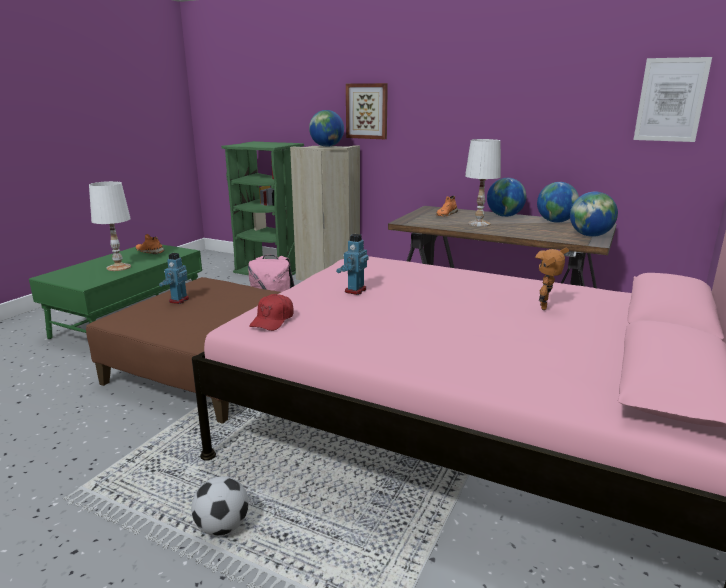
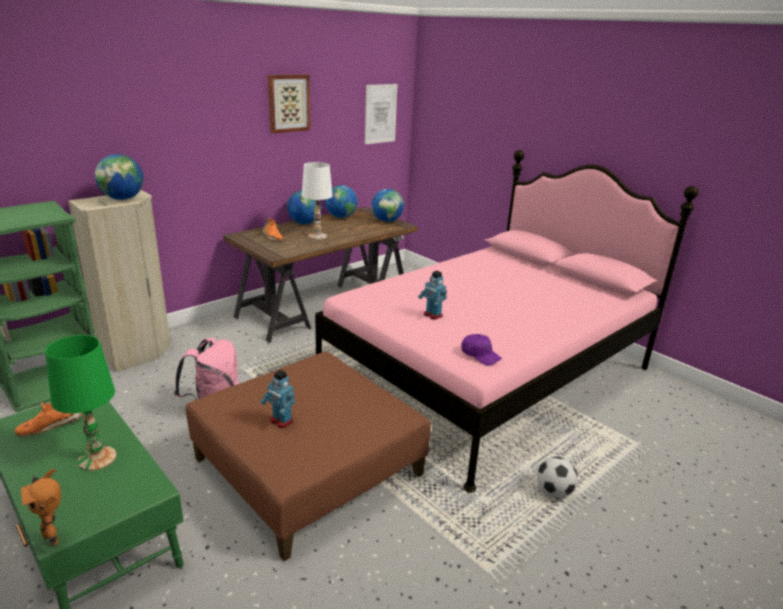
camera: 70 degrees left, 5 degrees up
white table lamp [89,181,131,271] -> green table lamp [45,335,117,471]
red cap [249,294,294,331] -> purple cap [461,334,502,365]
picture [346,83,388,139] -> picture moved to [268,74,311,133]
toy robot [535,248,569,310] -> toy robot moved to [20,469,61,546]

